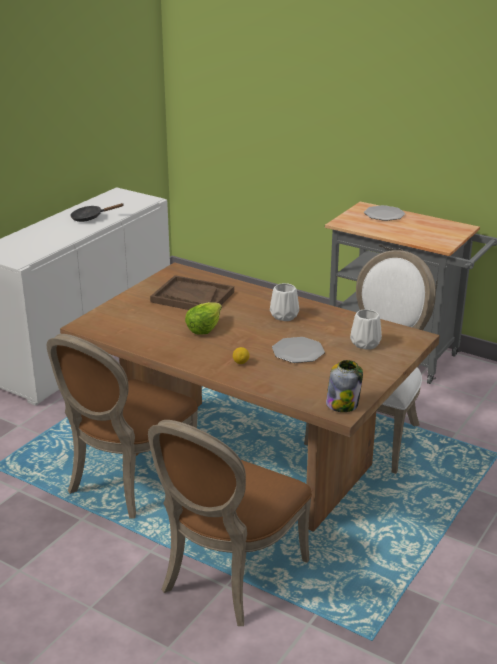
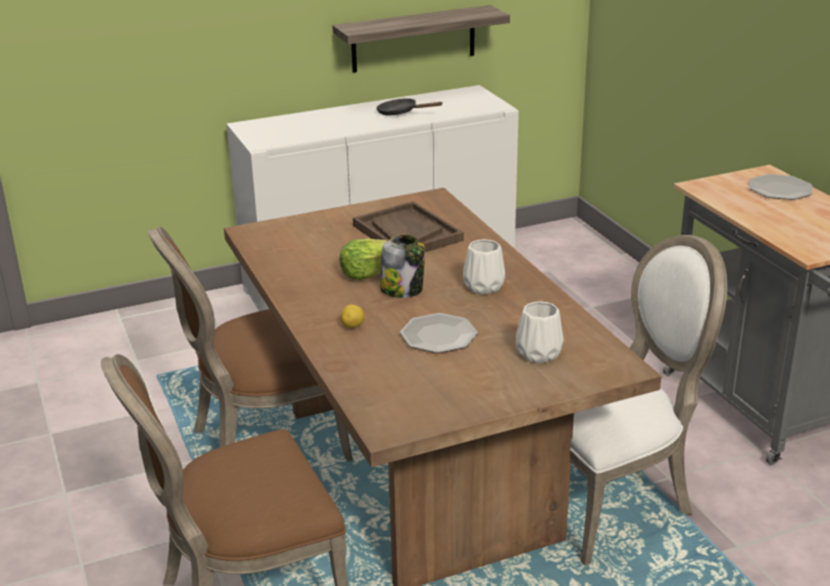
camera: 35 degrees right, 0 degrees up
jar [326,360,363,412] -> jar moved to [380,234,425,298]
none -> shelf [332,5,510,73]

